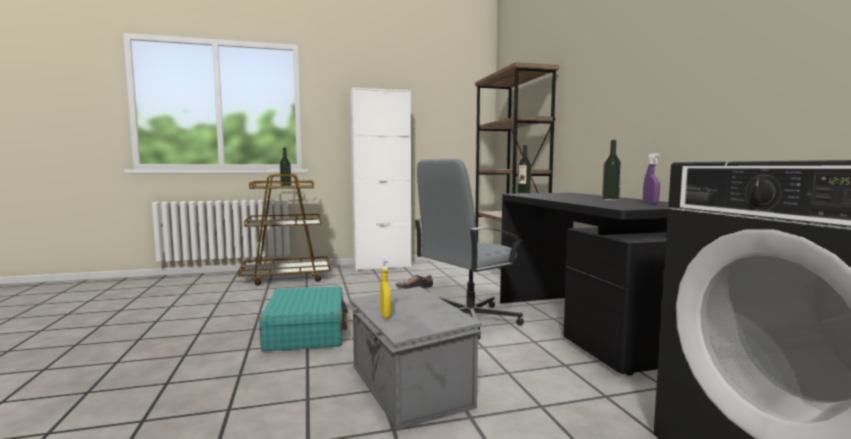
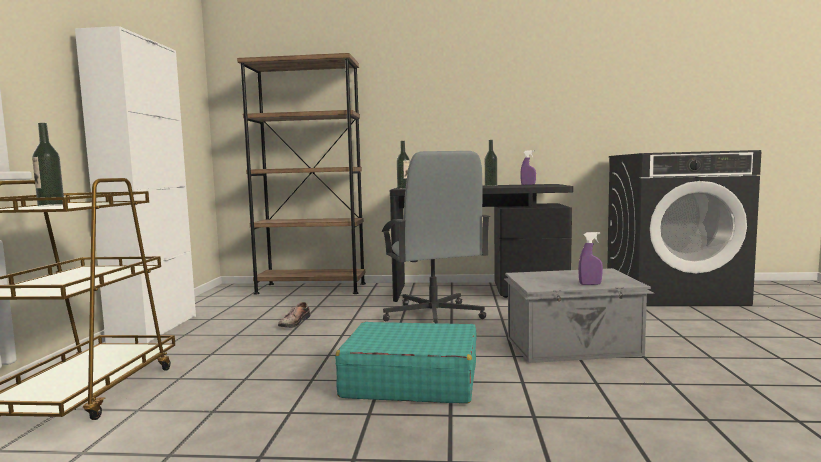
camera: 70 degrees left, 0 degrees up
yellow spray bottle [380,256,391,318] -> purple spray bottle [578,232,603,285]

